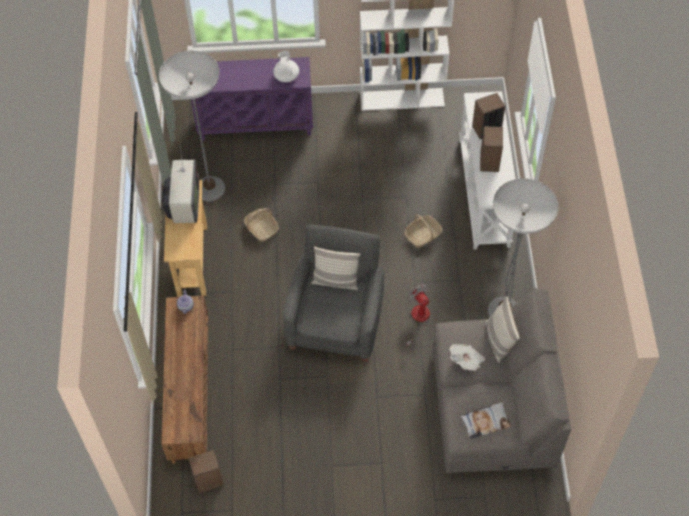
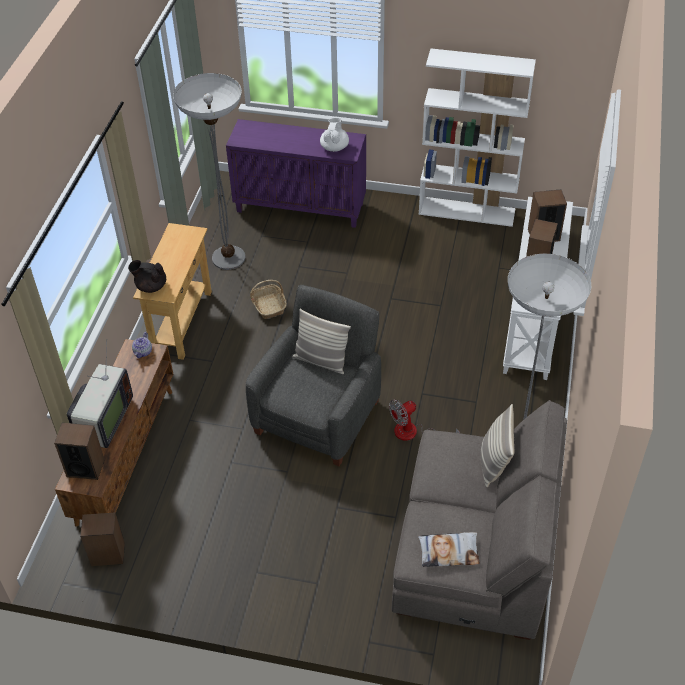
camera: 15 degrees right, 10 degrees down
television [162,144,199,223] -> television moved to [67,339,133,448]
fan [404,284,430,346] -> fan turned 105 degrees counterclockwise [389,400,460,441]
basket [405,215,443,248] -> none
newspaper [450,344,485,371] -> none
none -> speaker [54,423,105,480]
none -> black teapot [128,260,166,293]

